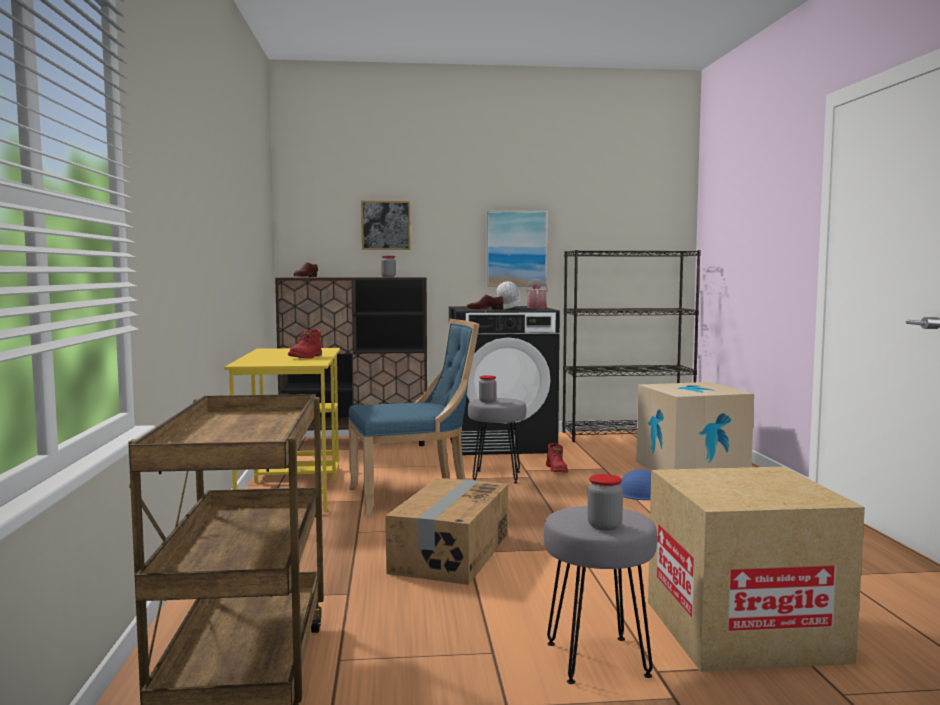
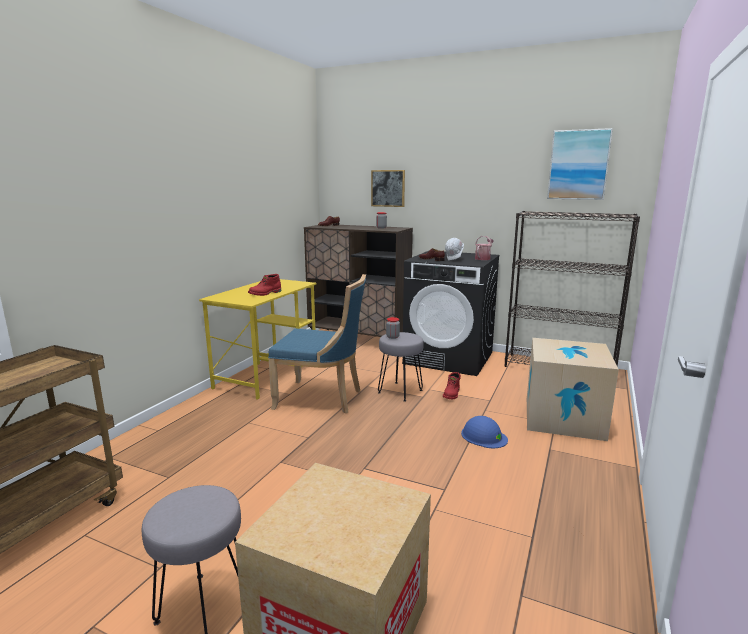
camera: 30 degrees right, 10 degrees up
cardboard box [385,478,508,585] -> none
picture [486,211,547,287] -> picture moved to [547,128,613,200]
jar [587,474,623,531] -> none

